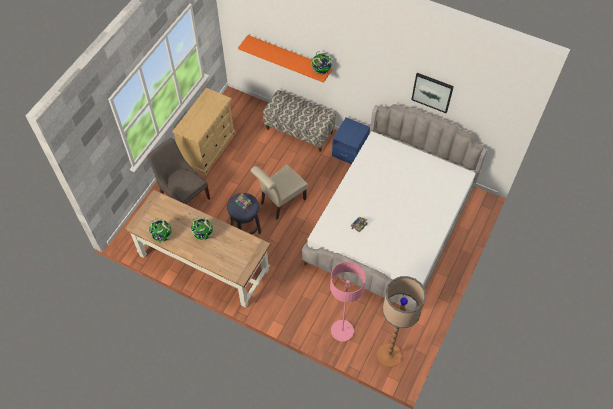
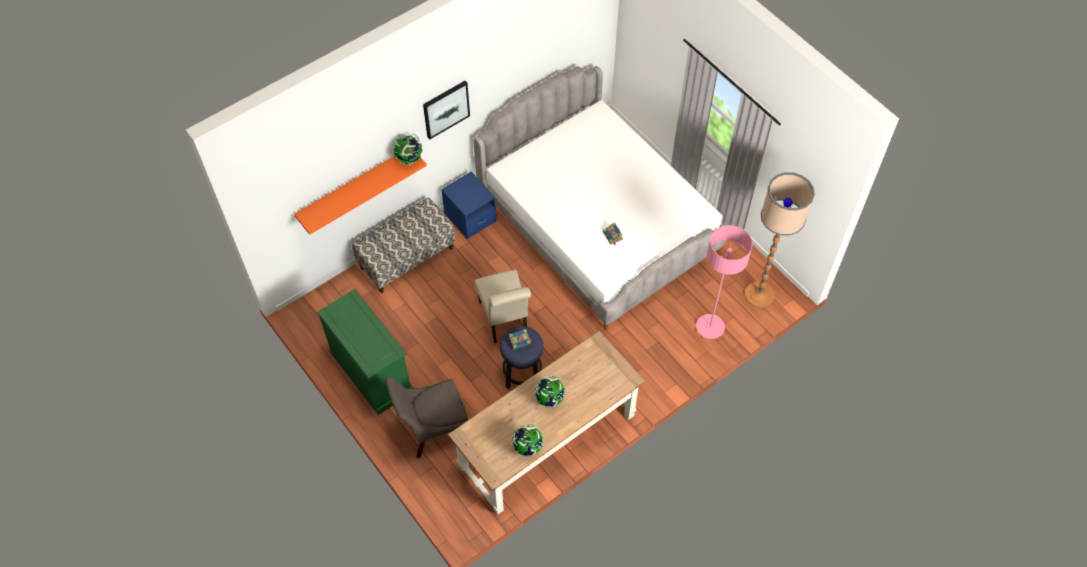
camera: 65 degrees left, 0 degrees up
beige dresser [172,88,236,176] -> green dresser [317,289,413,415]
picture [411,73,454,113] -> picture moved to [423,81,470,140]

